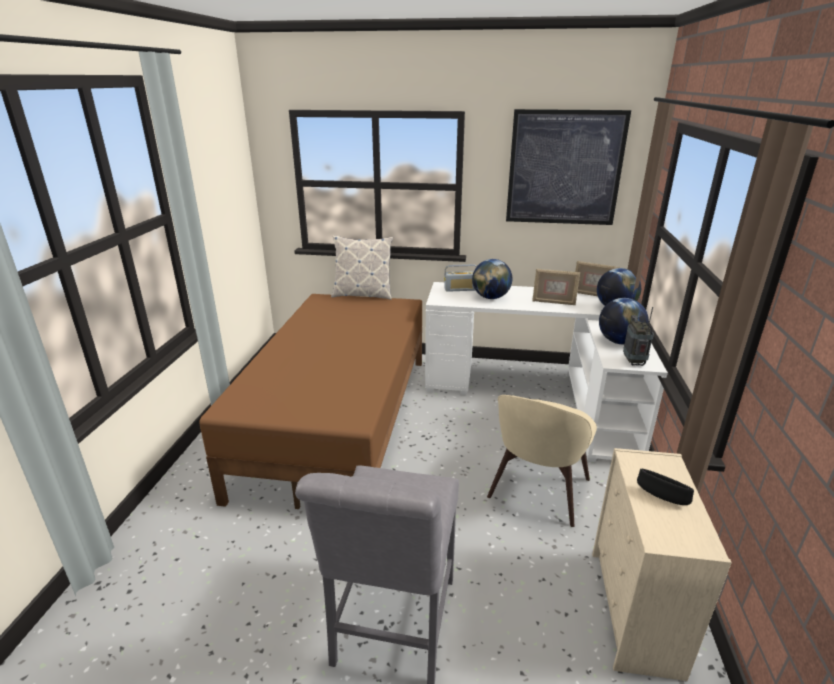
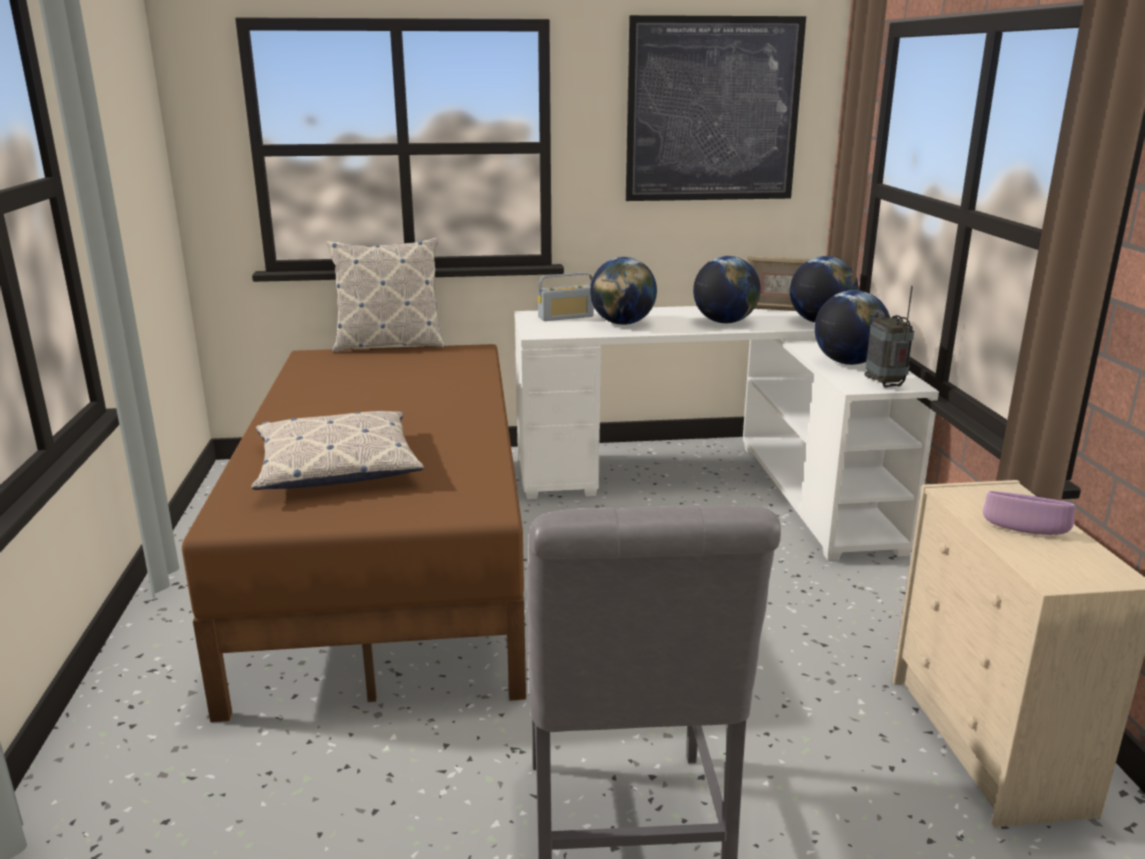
camera: 15 degrees left, 5 degrees down
beige chair [487,395,597,527] -> none
picture frame [532,269,580,305] -> globe [693,256,761,323]
black bowl [637,469,694,505] -> purple bowl [983,491,1076,535]
none -> pillow [251,411,424,490]

